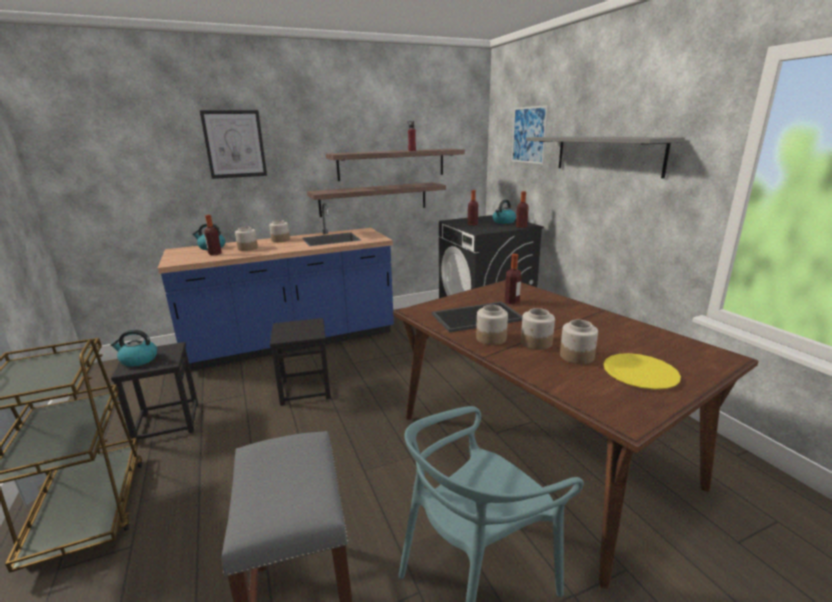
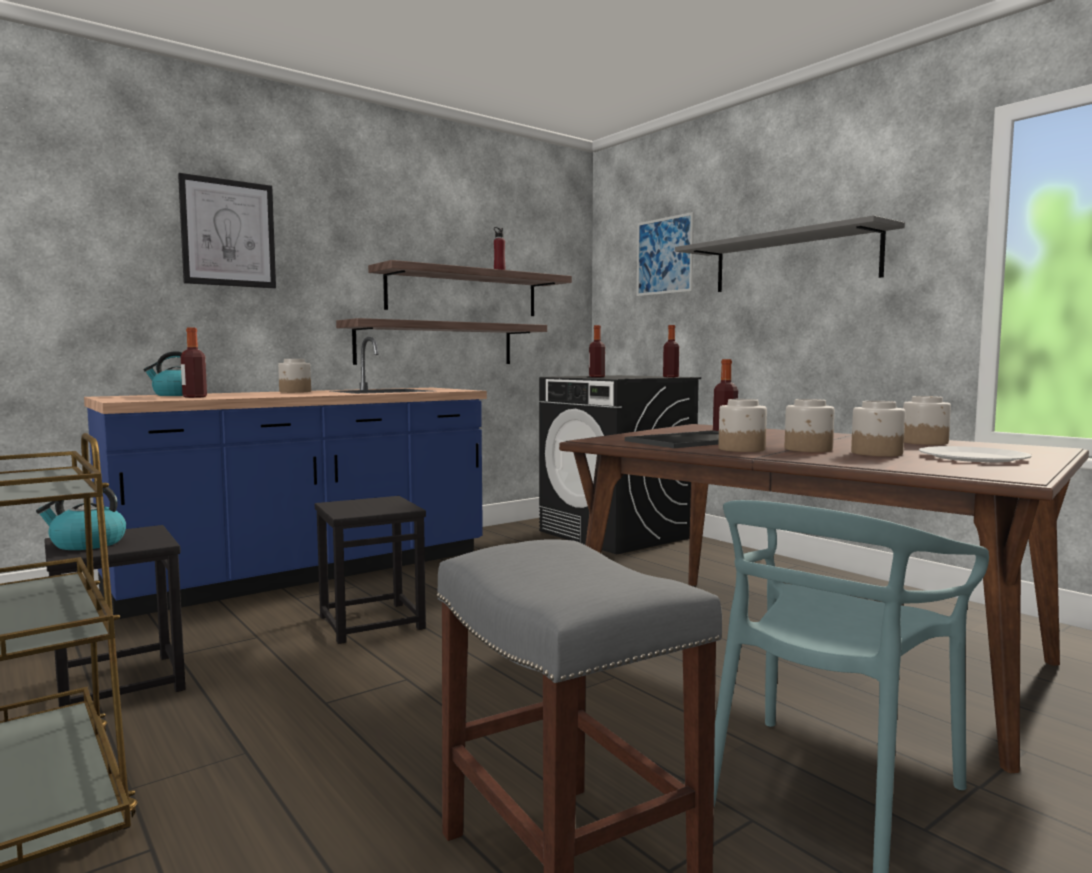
camera: 15 degrees left, 15 degrees down
jar [235,227,258,251] -> jar moved to [903,396,951,445]
kettle [493,200,516,224] -> none
yellow plate [603,353,681,389] -> white plate [919,446,1032,462]

